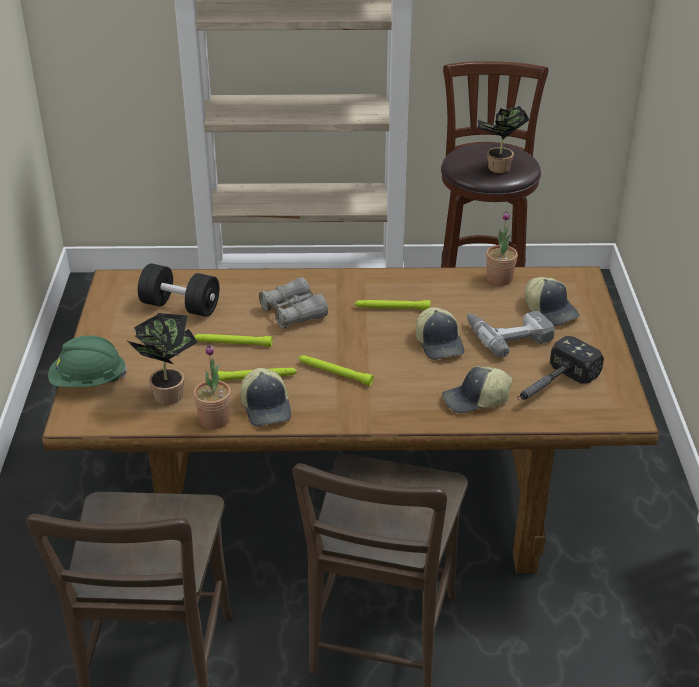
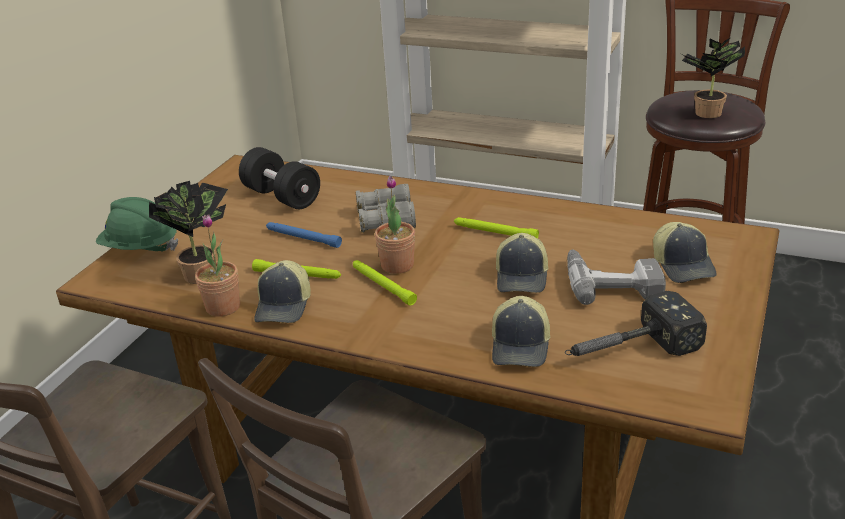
camera: 25 degrees right, 5 degrees down
green flashlight [194,334,272,347] -> blue flashlight [266,222,342,248]
cap [442,366,512,413] -> cap turned 90 degrees counterclockwise [492,296,550,367]
potted plant [486,211,518,286] -> potted plant moved to [375,176,415,274]

